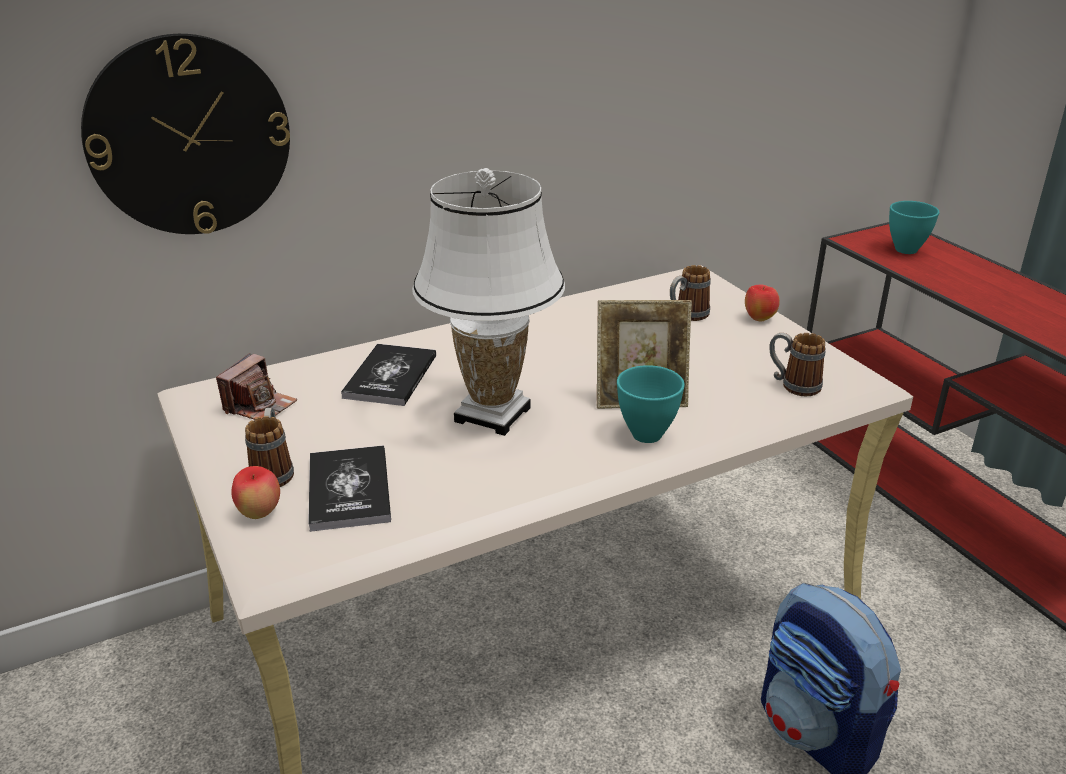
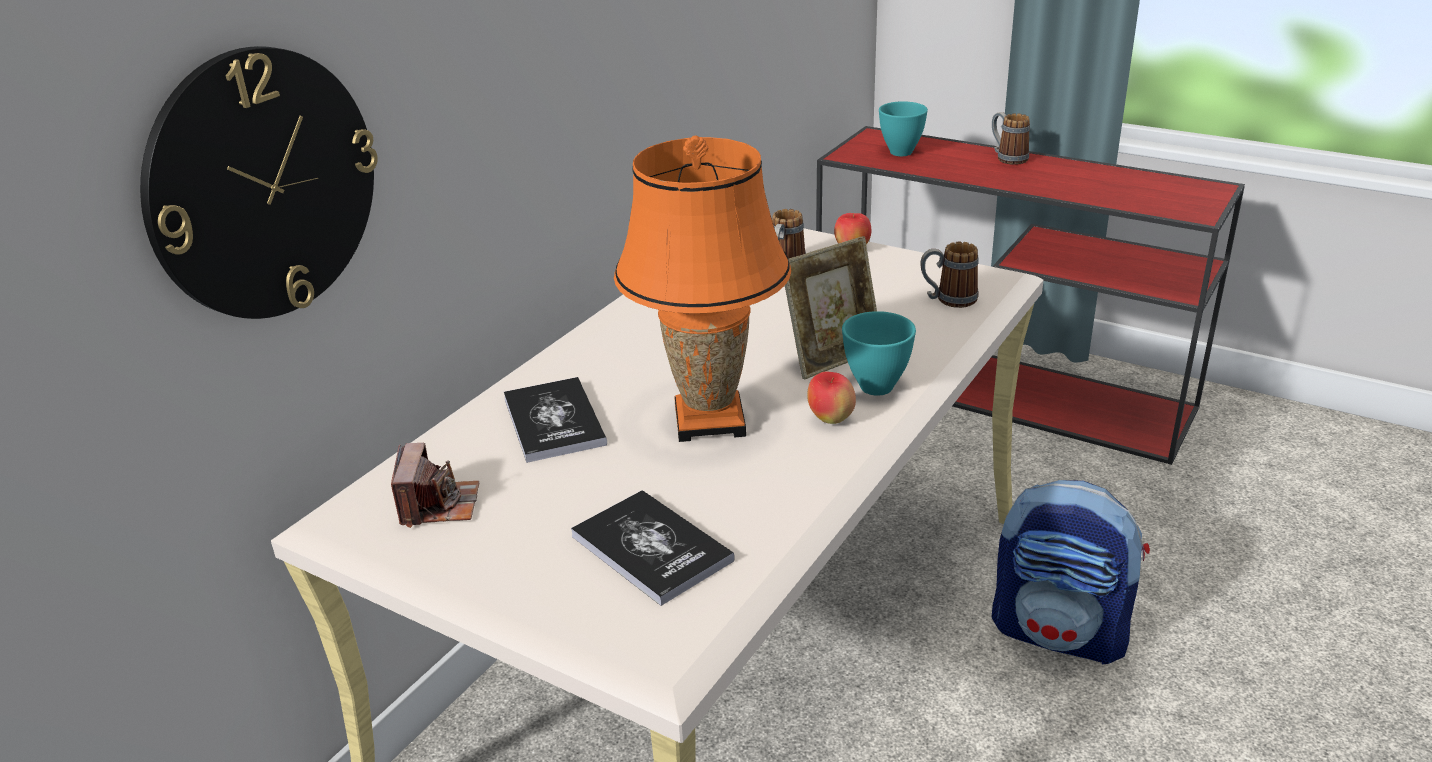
camera: 30 degrees left, 0 degrees up
apple [231,466,280,519] -> apple moved to [807,371,856,424]
mug [245,408,294,487] -> mug moved to [992,112,1030,165]
white table lamp [412,168,565,436] -> orange table lamp [614,135,791,442]

